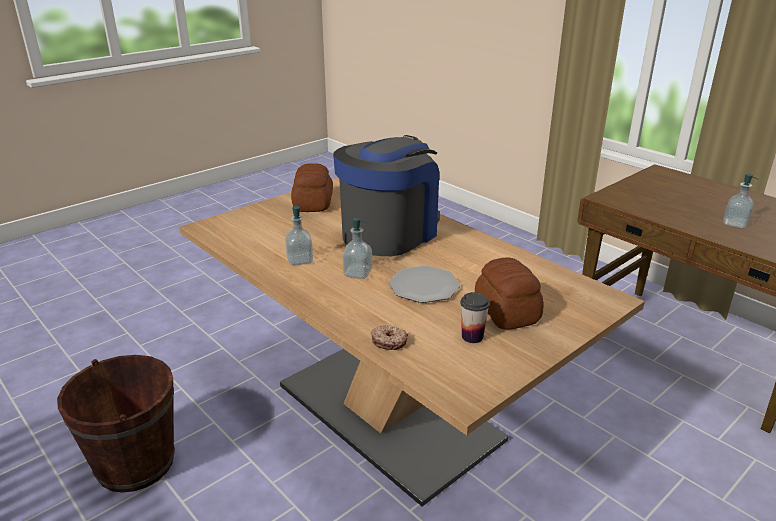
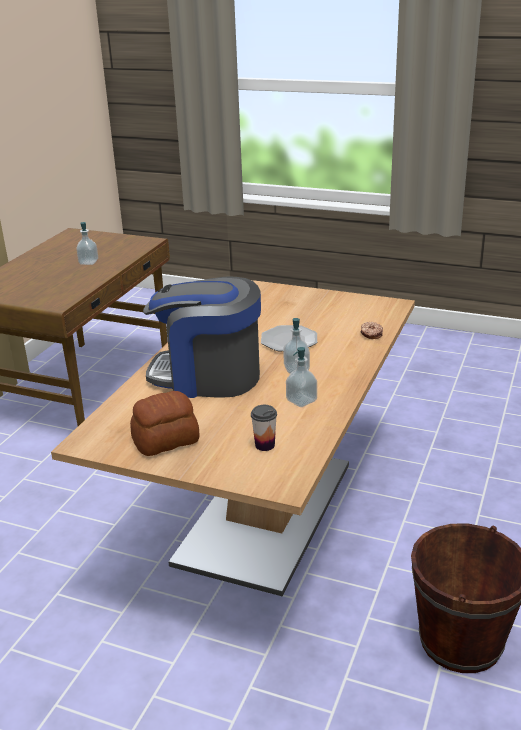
camera: 115 degrees left, 0 degrees up
cup [460,292,490,343] -> cup moved to [251,405,277,451]
bread [475,257,544,330] -> none

